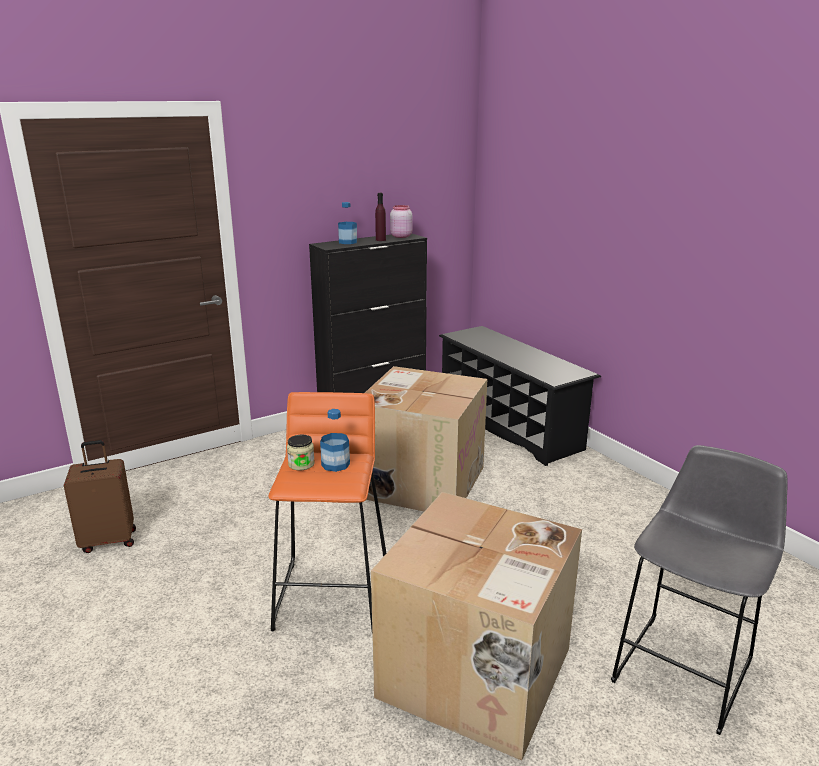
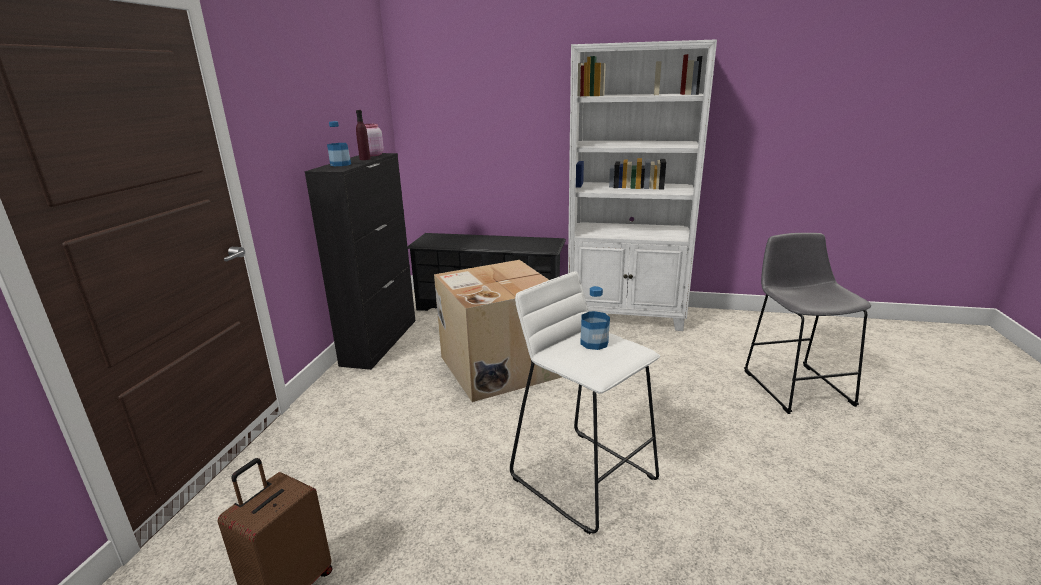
camera: 45 degrees left, 0 degrees up
orange stool [268,392,386,631] -> white stool [510,271,660,534]
jar [287,435,315,470] -> none
cardboard box [371,492,582,760] -> none
none -> white bookcase [568,39,717,331]

